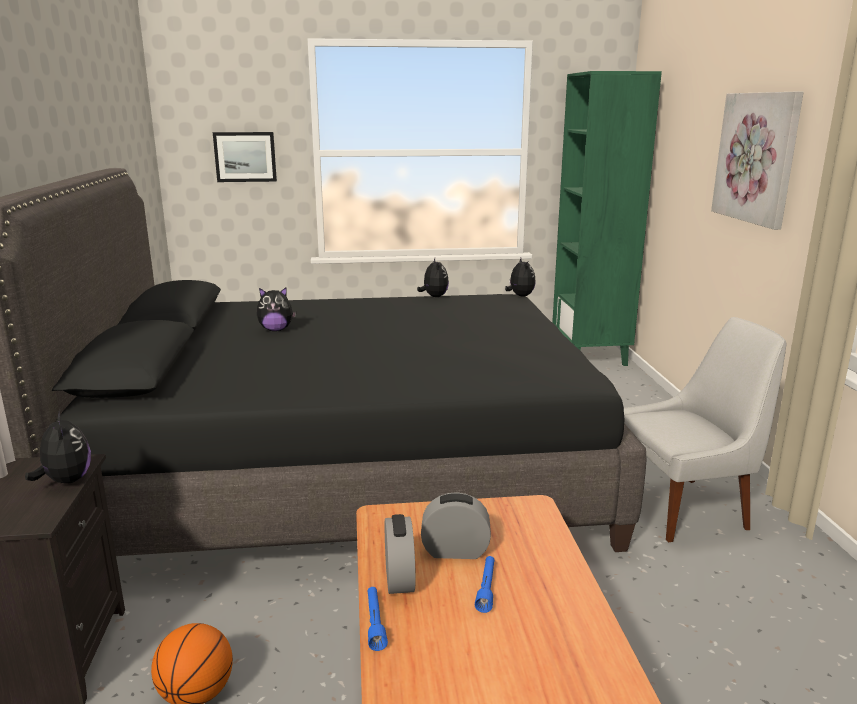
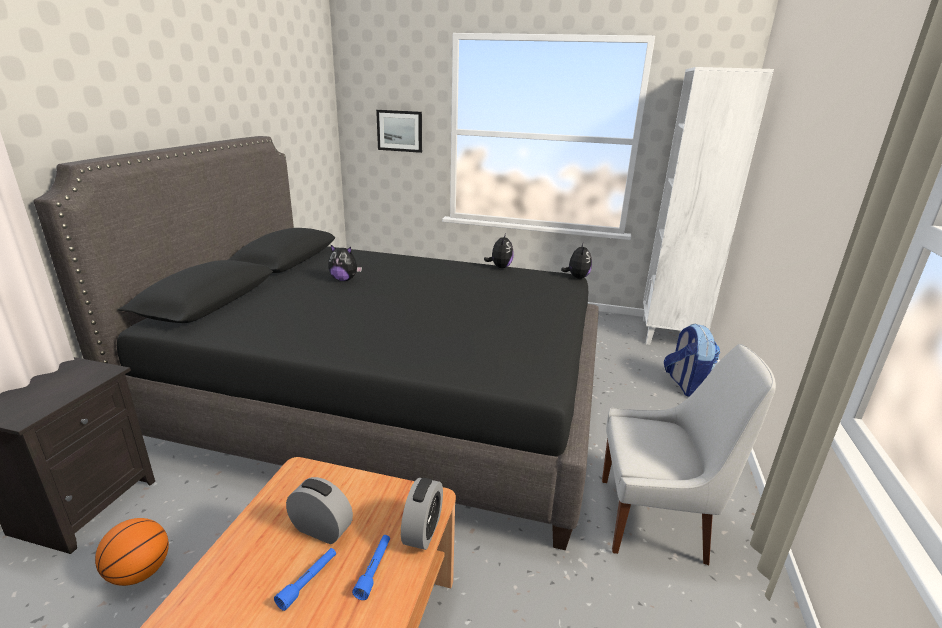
camera: 20 degrees right, 5 degrees up
plush toy [25,410,91,484] -> none
blue flashlight [368,587,388,651] -> blue flashlight moved to [352,535,390,600]
alarm clock [385,514,416,594] -> alarm clock moved to [401,478,443,550]
green bookcase [552,71,662,366] -> white bookcase [643,67,774,345]
picture [711,92,804,230] -> none
none -> backpack [664,323,720,397]

